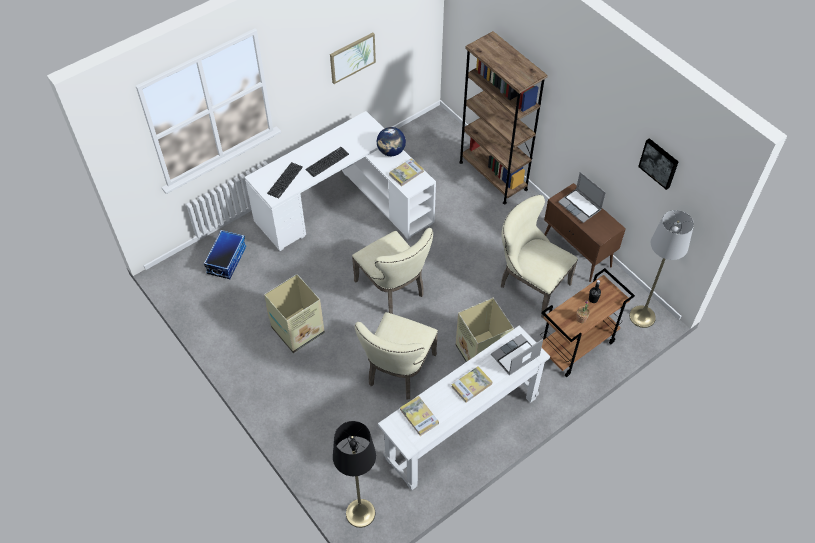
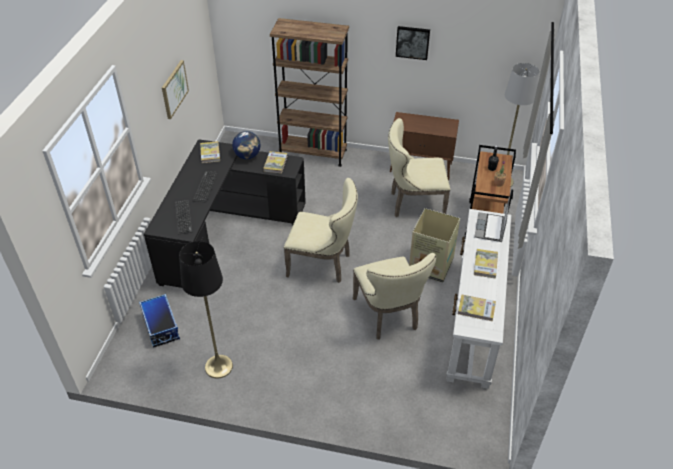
camera: 40 degrees left, 10 degrees down
white desk [245,111,436,251] -> black desk [144,139,306,288]
cardboard box [264,274,325,353] -> none
black floor lamp [333,421,376,528] -> black floor lamp moved to [179,241,233,379]
laptop [558,172,606,223] -> none
picture [638,138,678,190] -> picture moved to [396,26,430,60]
none -> book [200,141,220,163]

